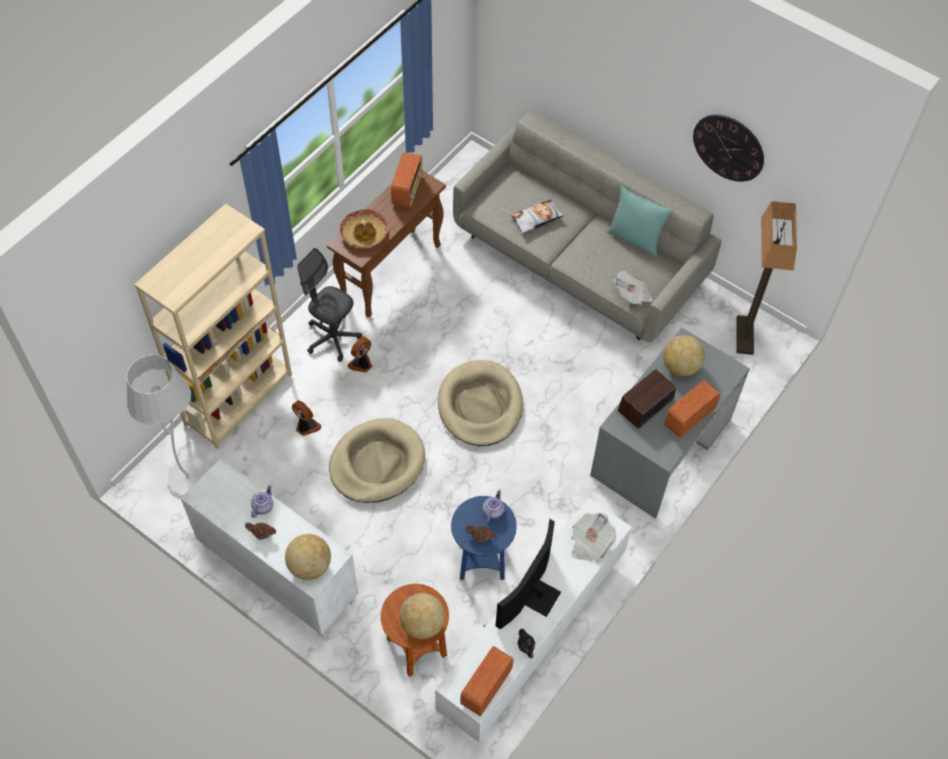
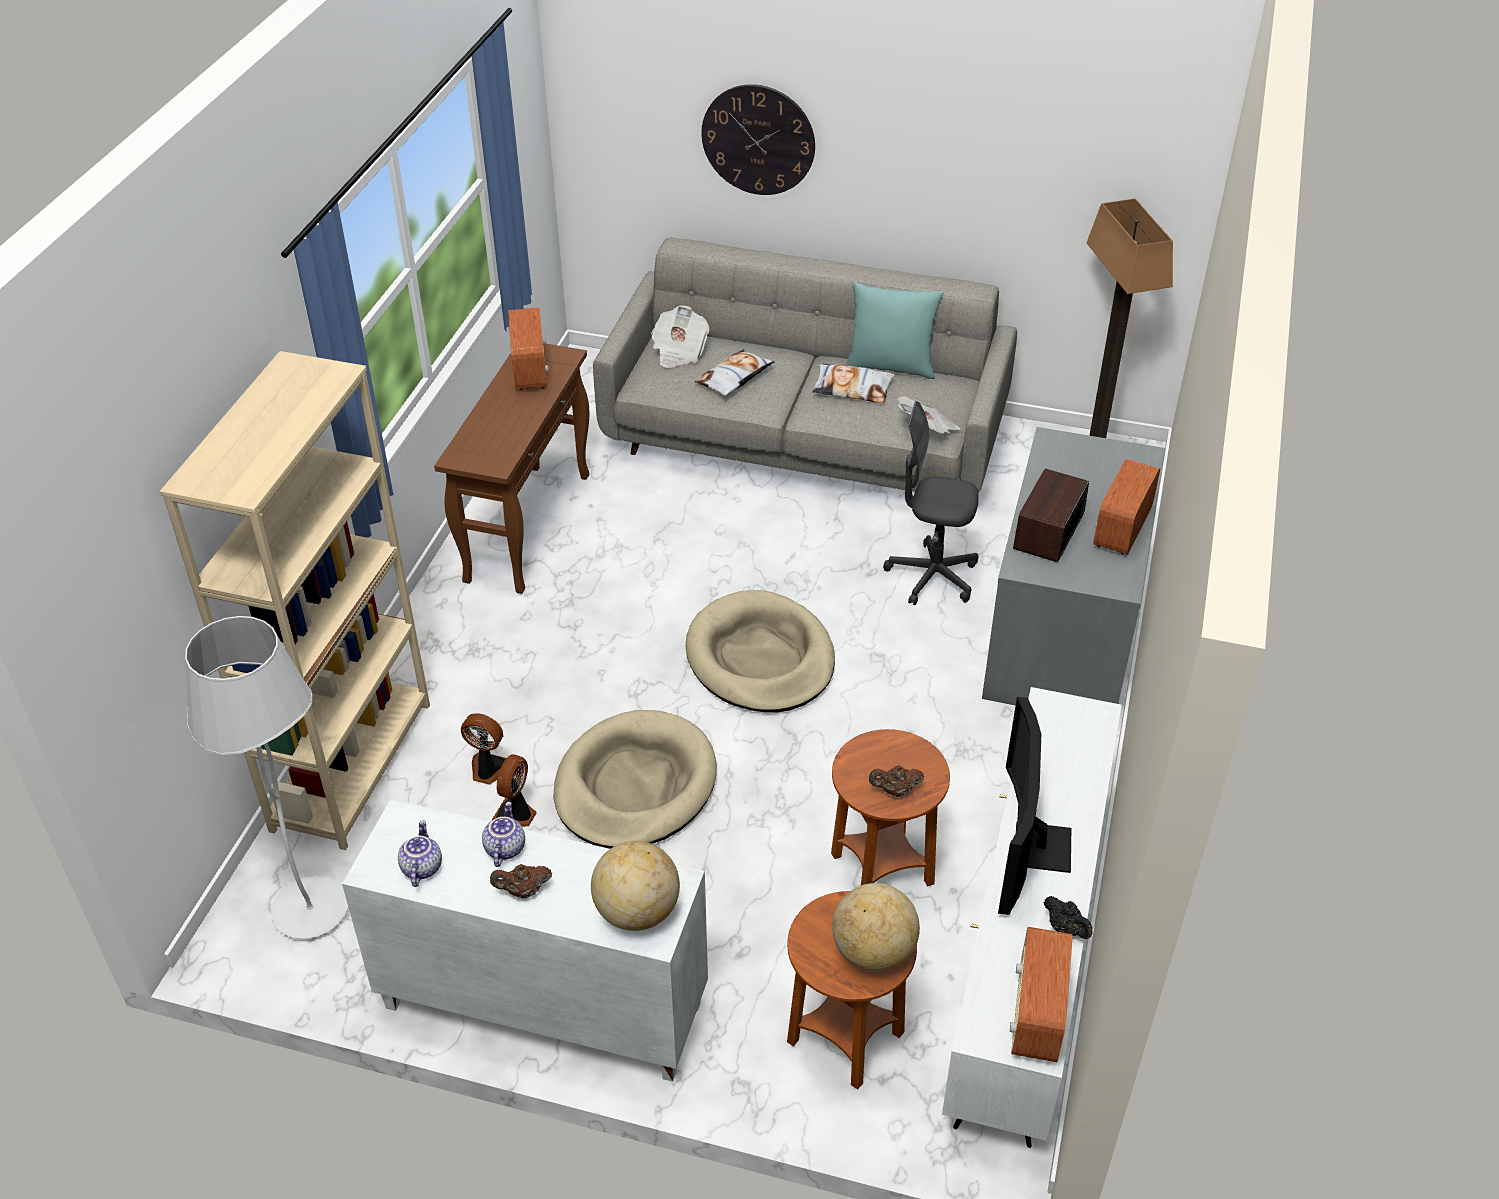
camera: 20 degrees left, 15 degrees down
grey office chair [297,248,362,362] -> grey office chair moved to [883,401,979,605]
hat [340,209,388,248] -> none
fan [348,337,372,373] -> fan moved to [491,754,536,827]
blue side table [451,496,517,580] -> brown side table [831,729,950,887]
teapot [483,490,504,523] -> teapot moved to [398,820,442,887]
newspaper [571,513,616,563] -> newspaper moved to [651,305,710,368]
globe [663,335,705,376] -> none
wall clock [693,115,764,182] -> wall clock moved to [701,84,815,195]
none -> pillow [812,364,895,403]

